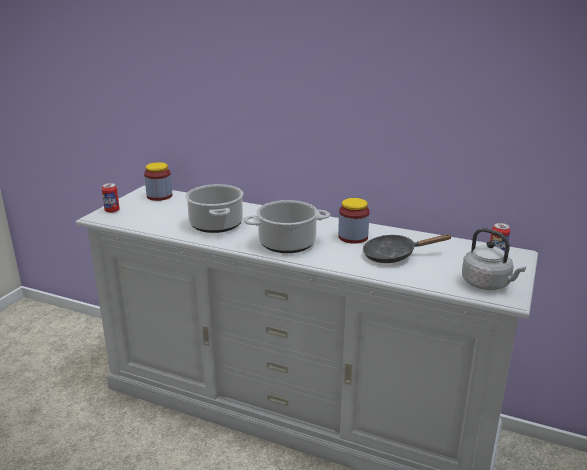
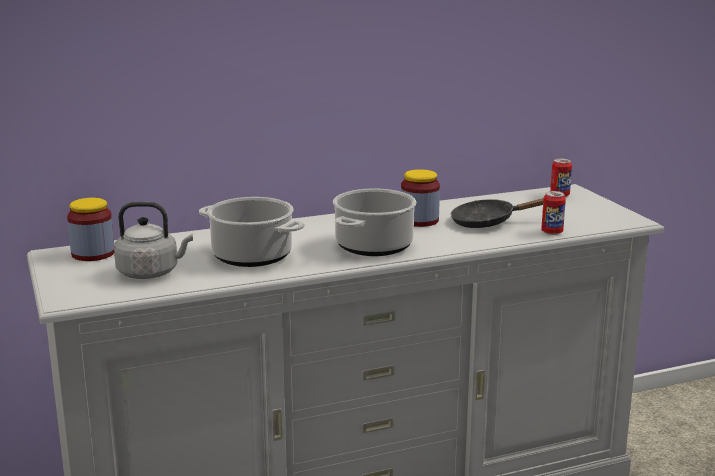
camera: 45 degrees left, 5 degrees down
can [102,183,120,213] -> can moved to [541,191,566,235]
black frying pan [363,234,452,263] -> black frying pan turned 45 degrees clockwise [451,198,543,228]
grey kettle [462,228,526,290] -> grey kettle moved to [114,202,193,279]

